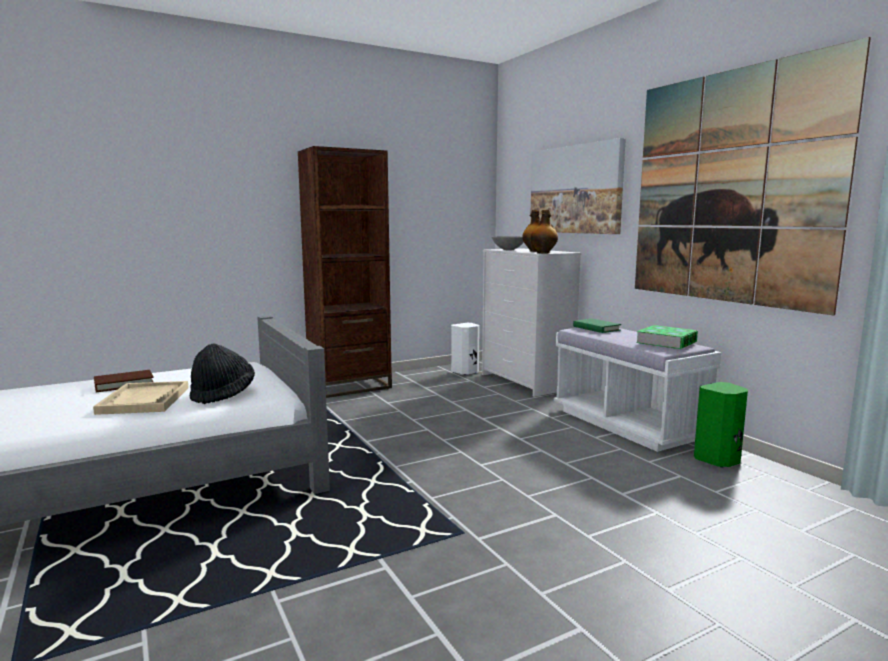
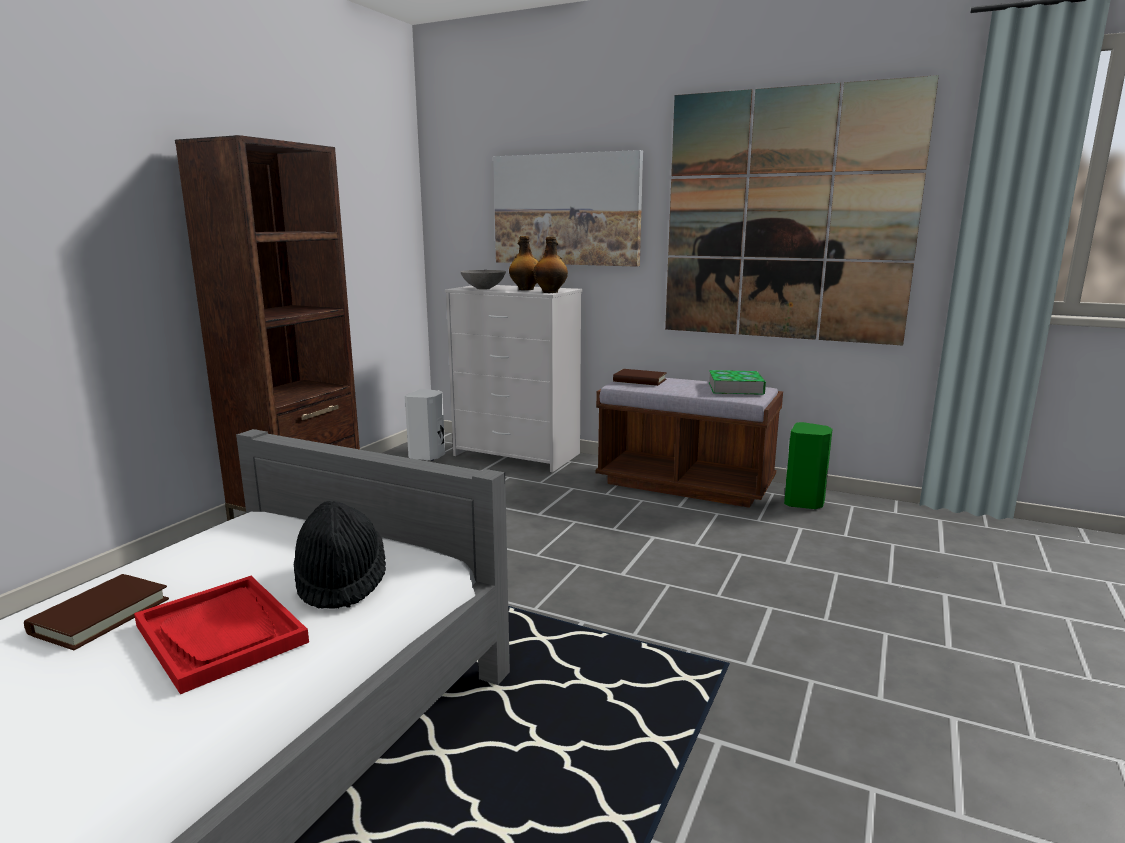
camera: 35 degrees left, 5 degrees up
beige tray [93,381,189,415] -> red tray [134,576,309,694]
white bench [554,328,721,452] -> brown bench [595,378,783,508]
green book [573,319,621,333] -> brown book [613,369,667,386]

